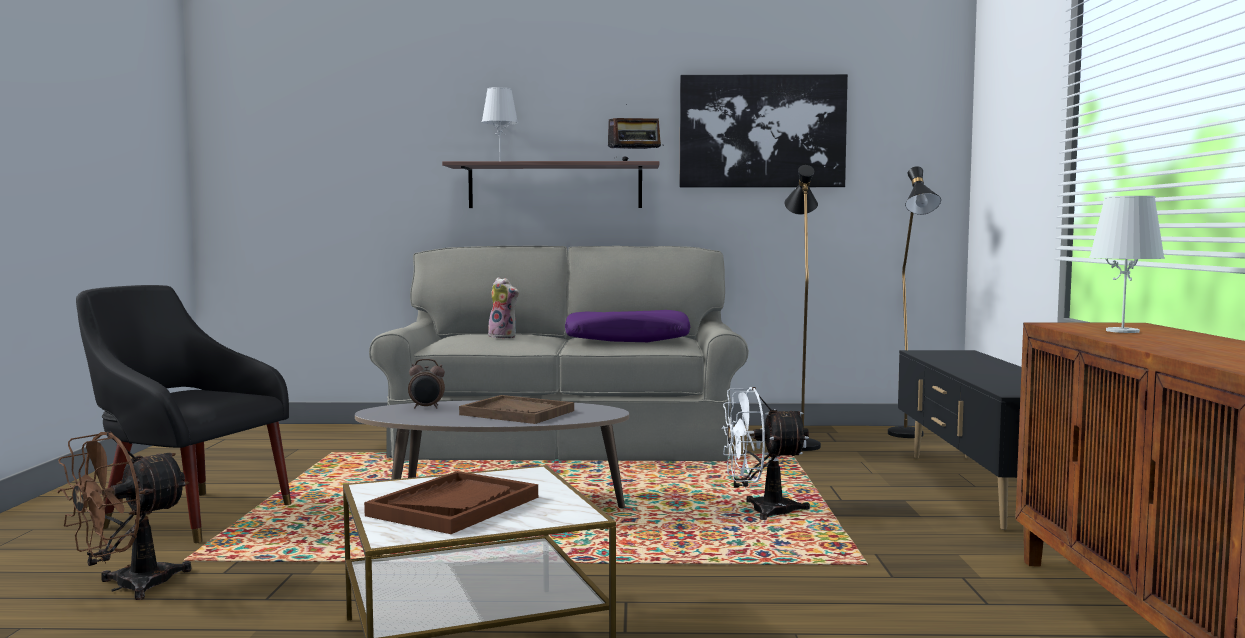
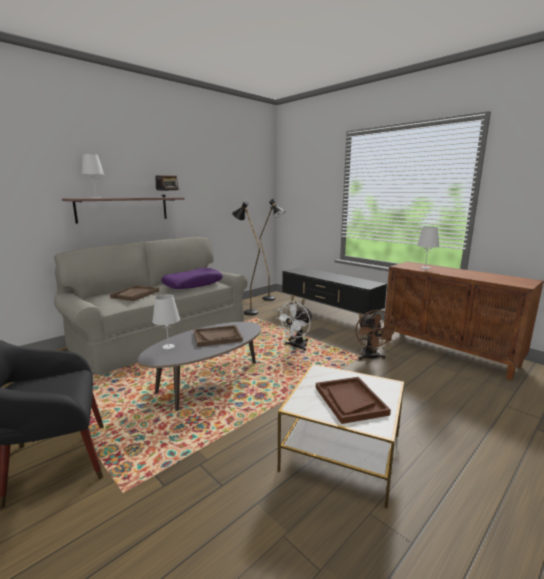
camera: 45 degrees left, 10 degrees up
brown fan [57,432,192,600] -> brown fan moved to [356,310,398,360]
alarm clock [408,359,445,409] -> white table lamp [152,294,180,350]
plush toy [487,277,519,338] -> brown tray [110,285,159,301]
picture [680,74,848,187] -> none

